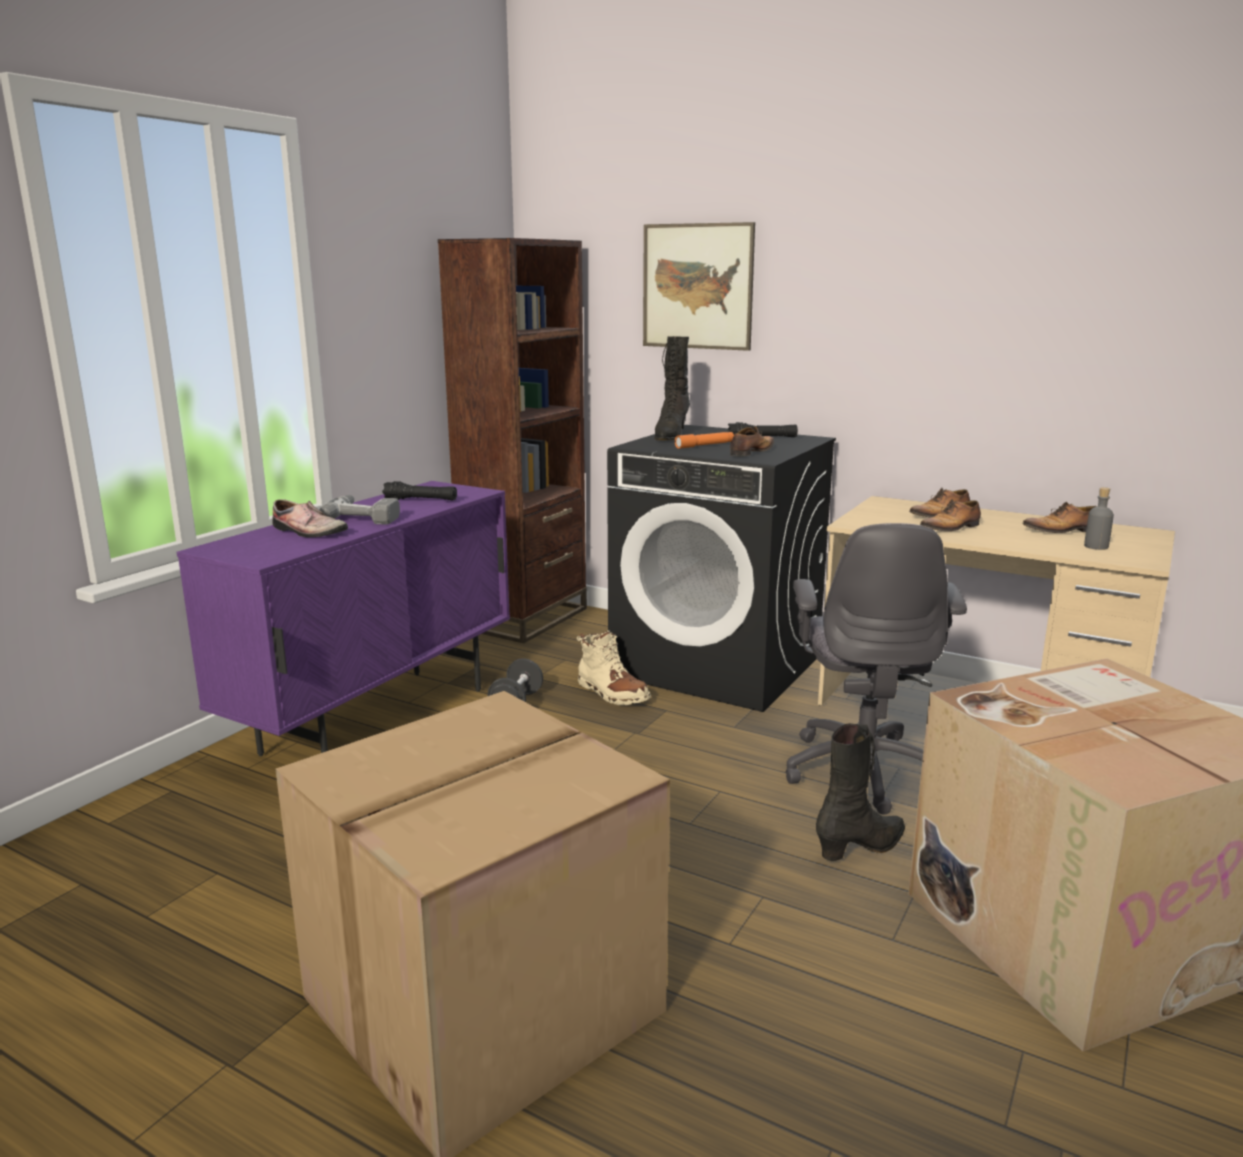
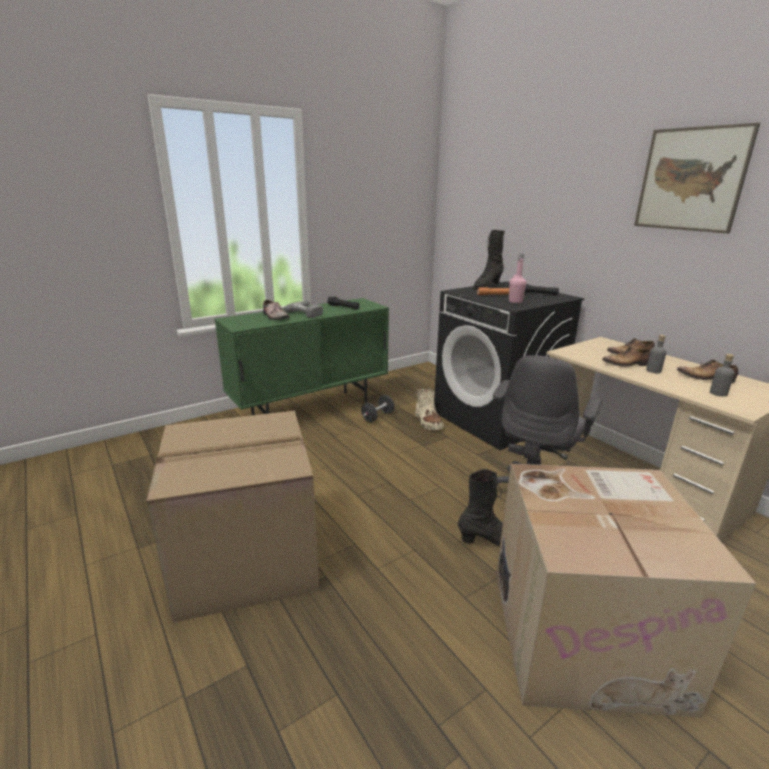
camera: 25 degrees right, 5 degrees up
purple cabinet [177,481,510,756] -> green cabinet [214,298,389,415]
brown bookcase [438,238,587,644] -> none
picture [643,222,755,351] -> picture moved to [634,123,760,234]
shoe [730,426,774,457] -> pink bottle [509,254,526,303]
none -> grey bottle [646,335,666,373]

